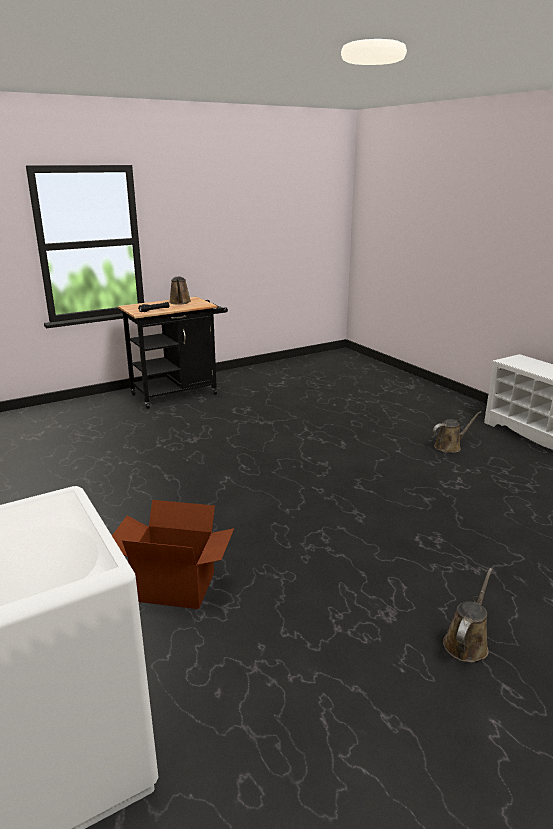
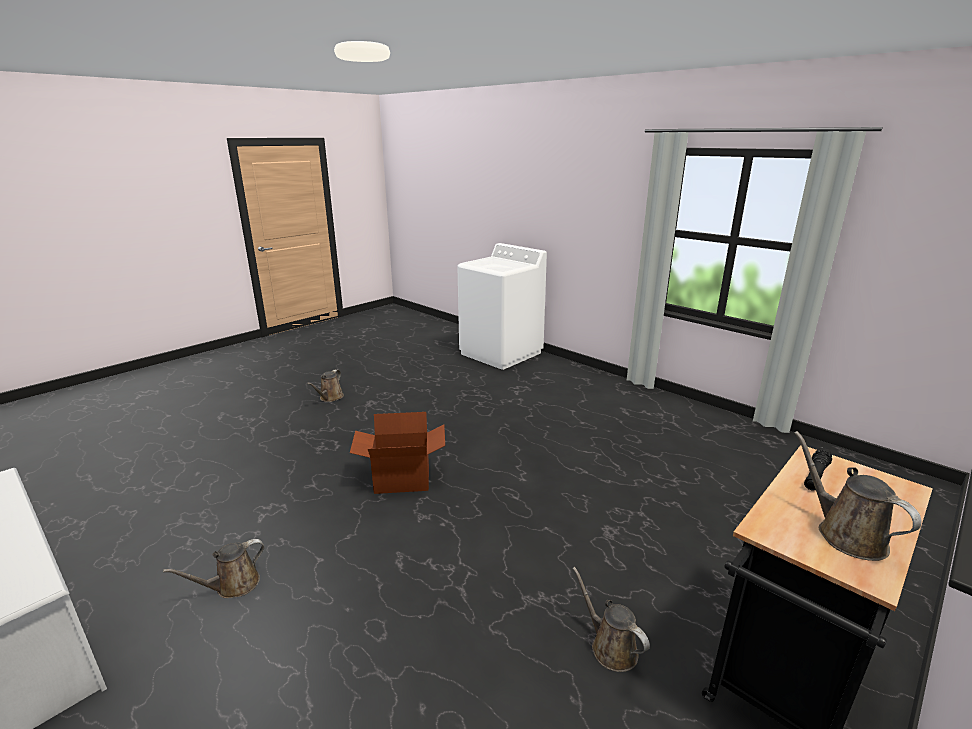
camera: 165 degrees right, 0 degrees up
cardboard box [112,500,234,609] -> cardboard box moved to [350,412,445,494]
none -> brown watering can [572,567,650,672]

